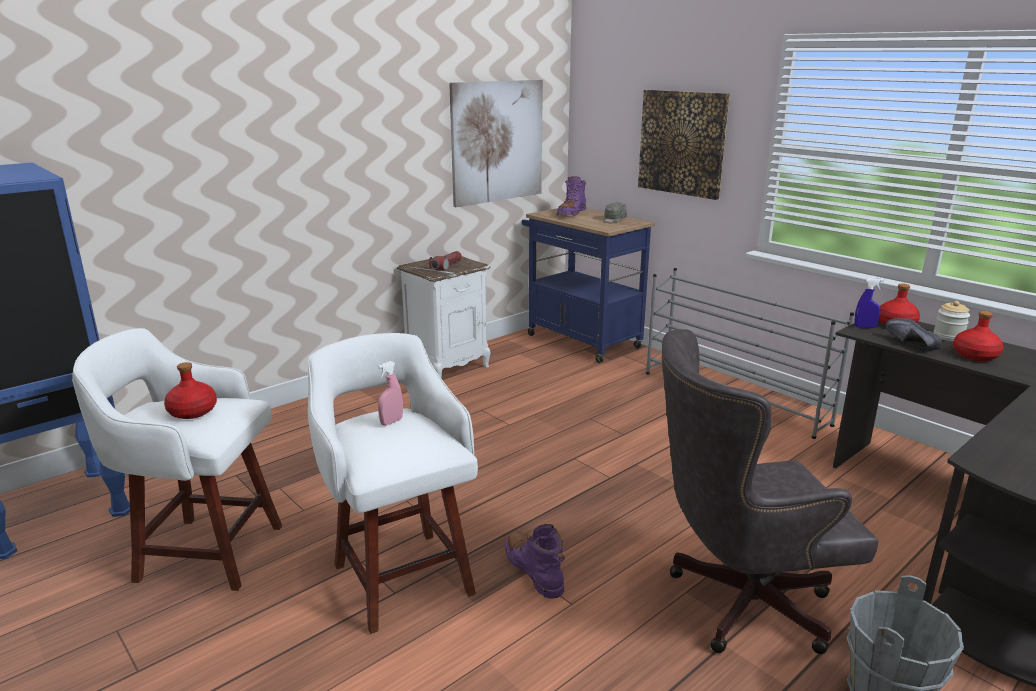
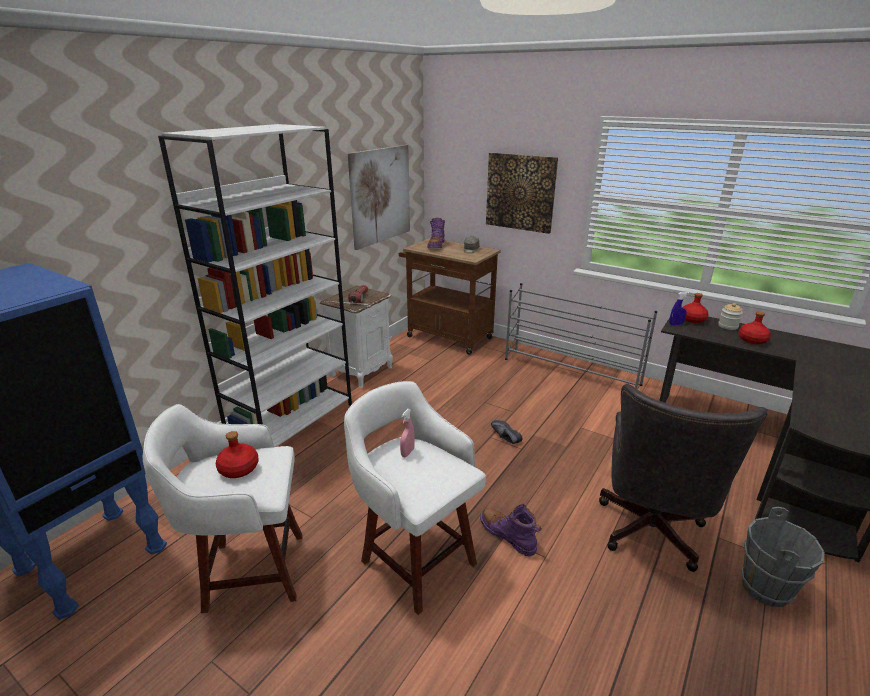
camera: 15 degrees left, 5 degrees up
blue cart [522,208,655,363] -> brown cart [399,238,501,355]
grey office chair [662,329,878,654] -> grey office chair turned 45 degrees counterclockwise [599,384,767,572]
black shoe [885,318,942,350] -> black shoe moved to [491,420,522,444]
none -> white bookcase [158,124,352,447]

